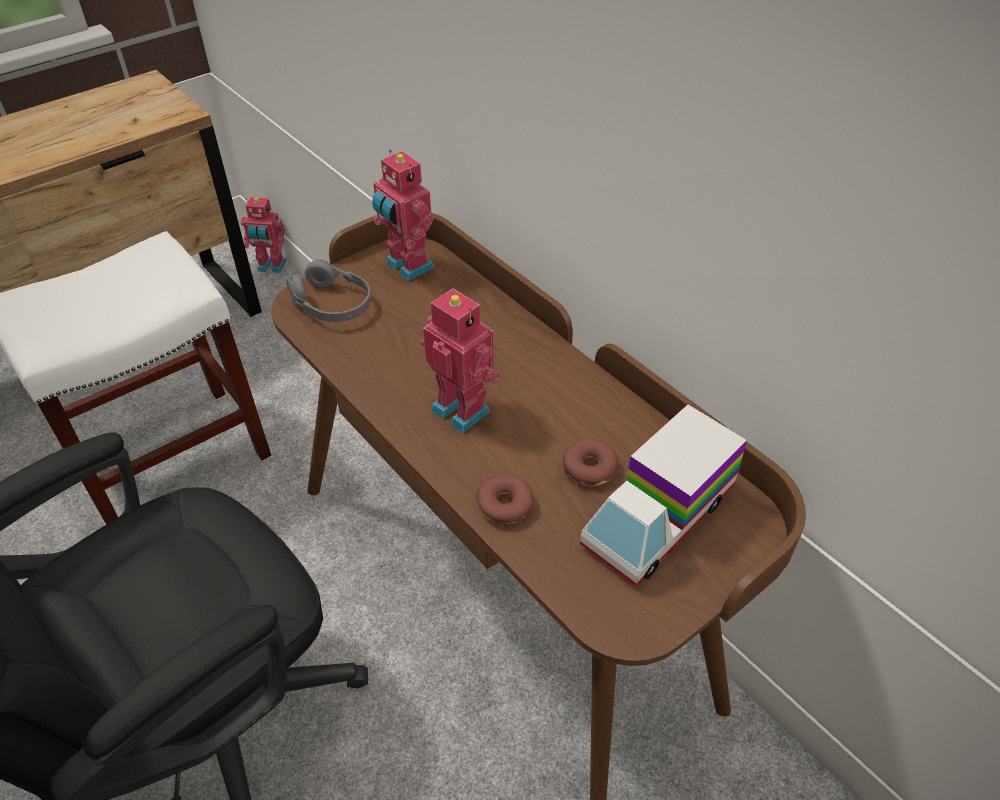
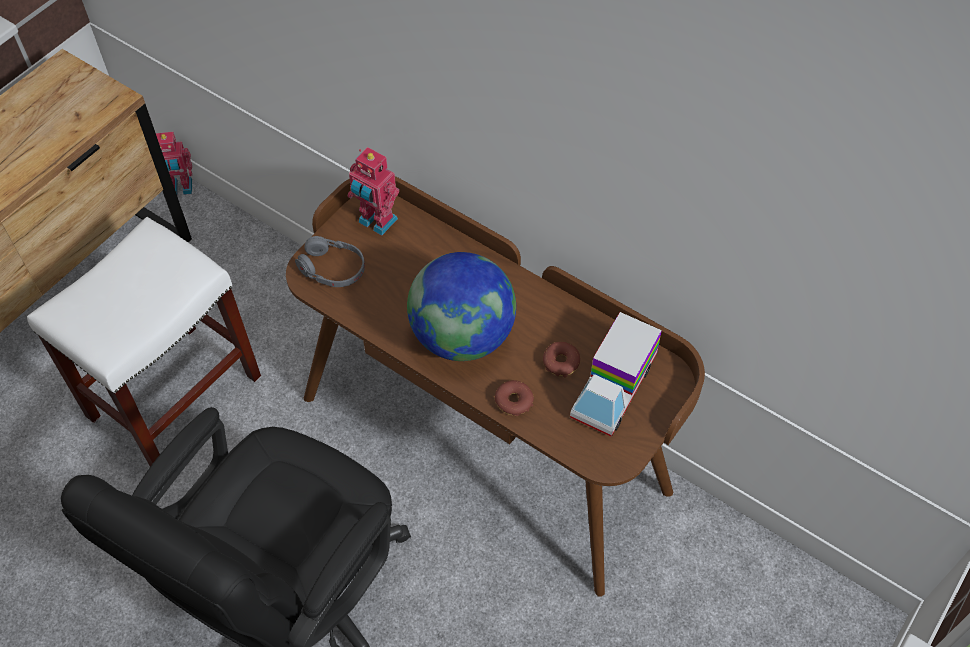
camera: 15 degrees left, 10 degrees up
toy robot [421,289,501,433] -> globe [407,252,516,361]

